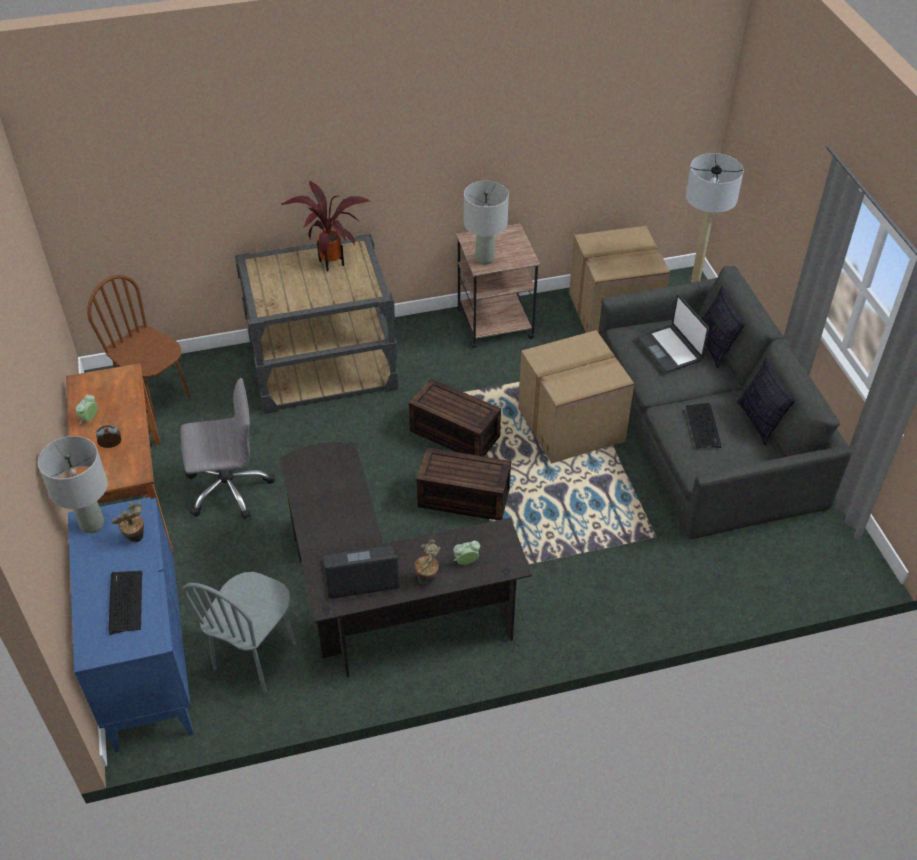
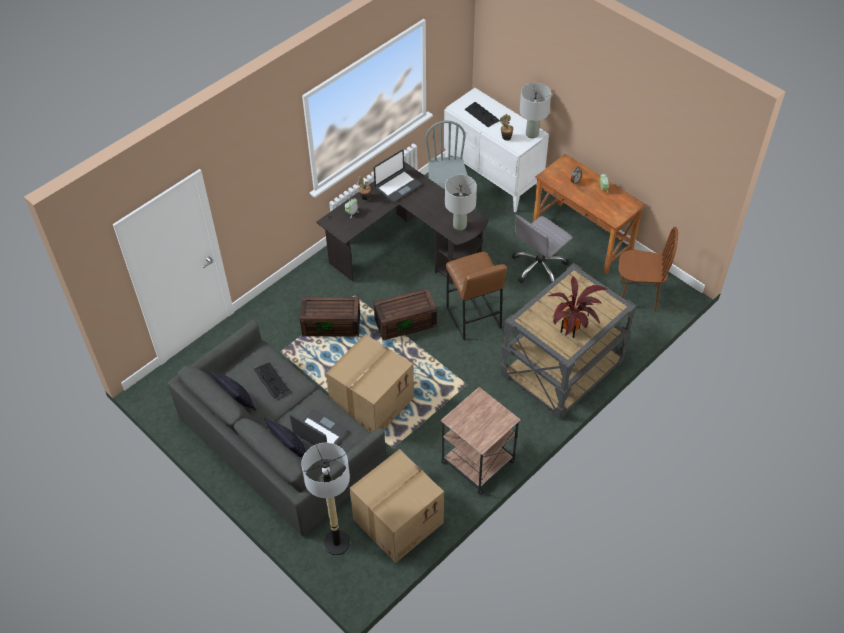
camera: 150 degrees right, 5 degrees up
blue cabinet [68,497,194,752] -> white cabinet [444,88,549,213]
brown storage box [409,378,501,457] -> brown storage box moved to [300,297,360,337]
grey table lamp [464,181,509,265] -> grey table lamp moved to [445,175,477,231]
none -> brown stool [446,252,507,340]

